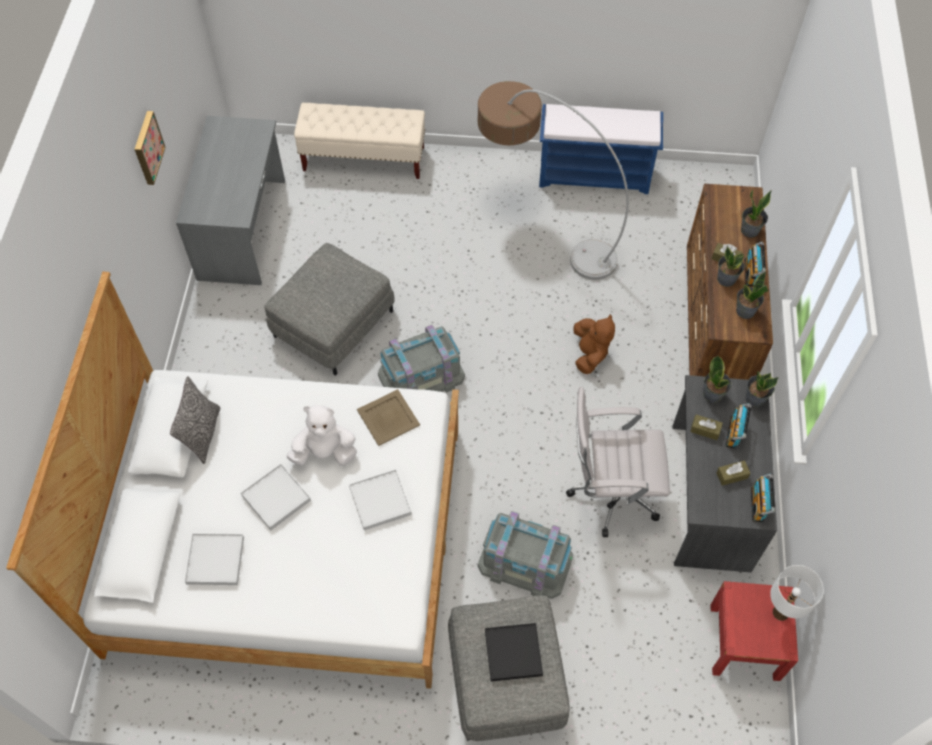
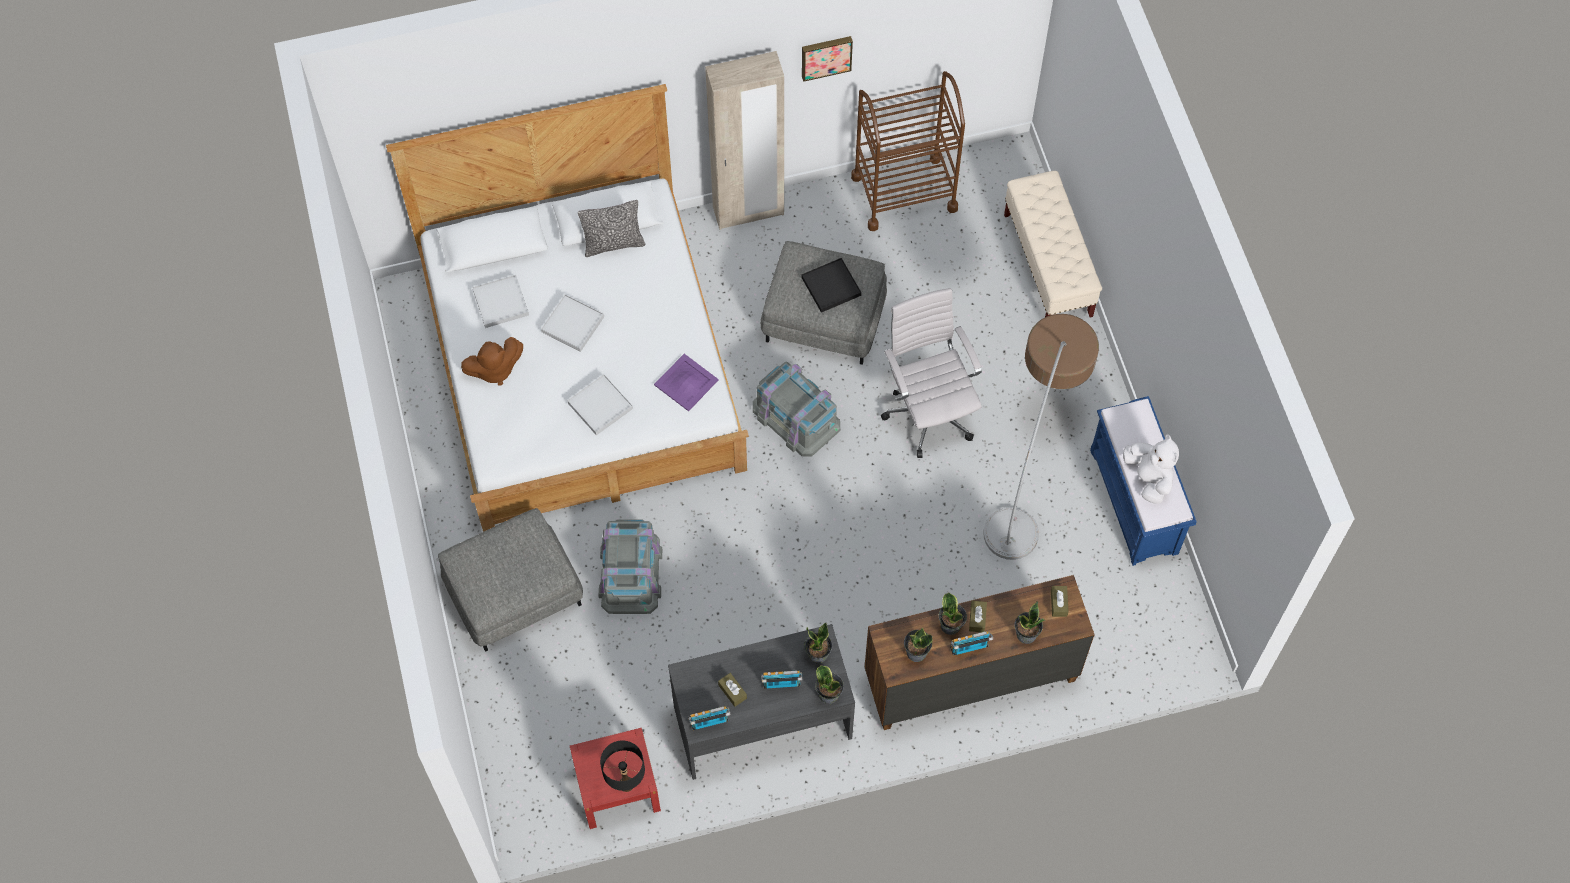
camera: 70 degrees right, 5 degrees up
grey desk [176,116,285,285] -> brown cart [851,71,965,231]
white plush toy [287,405,357,466] -> white plush toy moved to [1123,434,1179,504]
beige tray [357,389,420,446] -> purple tray [654,354,719,411]
black tray [485,623,543,681] -> black tray moved to [802,258,861,313]
white office chair [566,387,670,537] -> white office chair moved to [881,288,982,458]
brown plush toy [574,314,615,374] -> brown plush toy moved to [461,337,523,386]
brown tissue box [690,415,723,440] -> brown tissue box moved to [1051,586,1069,617]
white table lamp [770,565,824,621] -> black table lamp [600,740,645,792]
none -> beige wardrobe [705,51,784,230]

